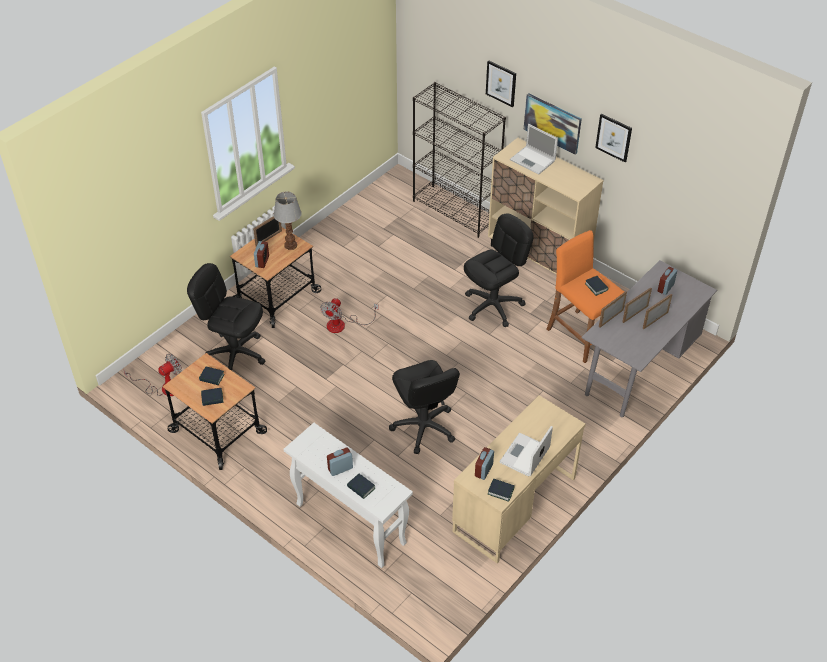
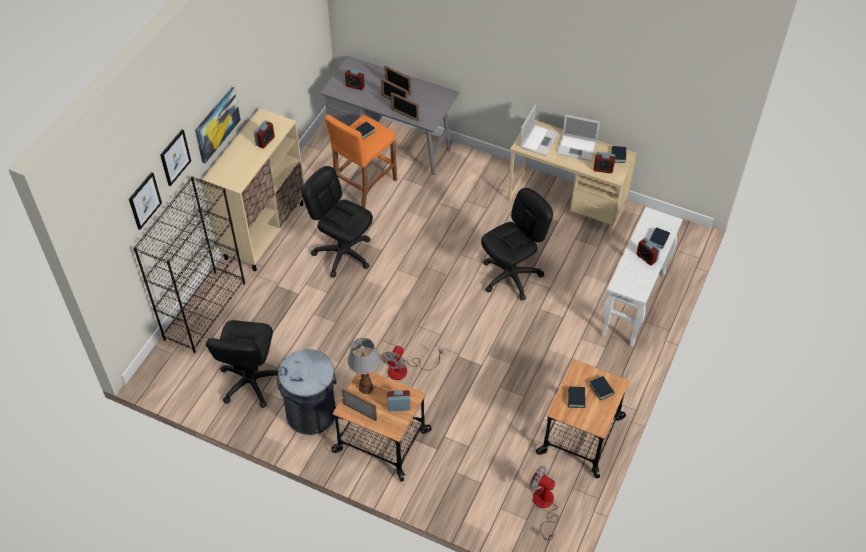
camera: 105 degrees left, 5 degrees up
black office chair [187,263,265,371] -> black office chair moved to [206,320,279,408]
fan [320,298,379,333] -> fan turned 105 degrees clockwise [382,346,443,380]
laptop [510,124,558,175] -> laptop moved to [520,105,559,156]
picture [595,114,632,162] -> picture moved to [129,172,162,230]
none -> alarm clock [254,120,275,149]
none -> grey trash can [277,349,337,435]

